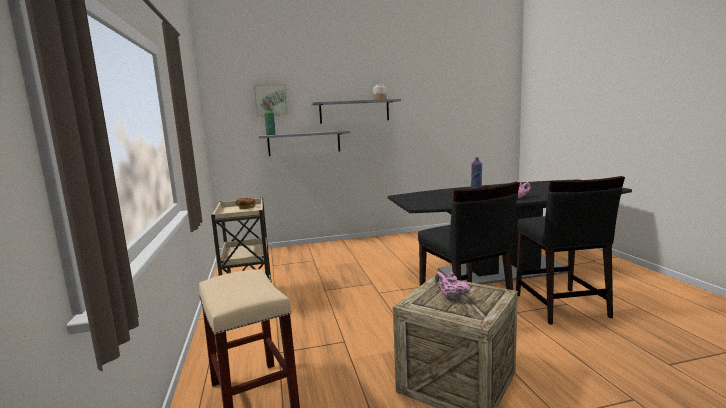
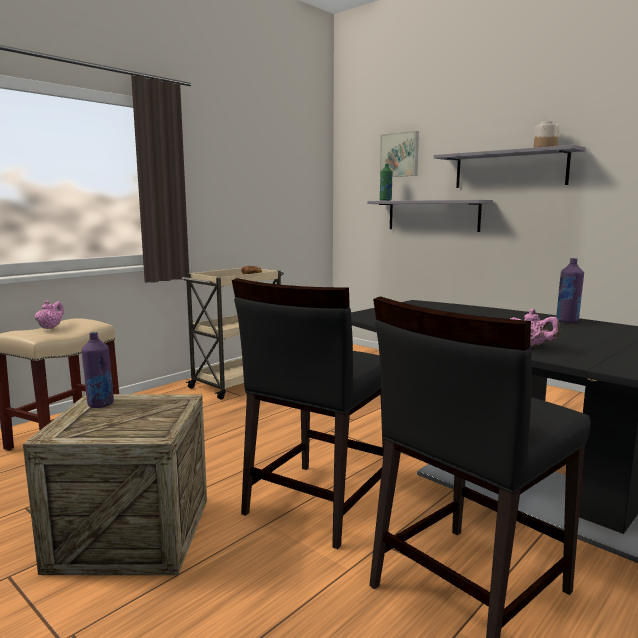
camera: 55 degrees right, 0 degrees up
pink teapot [435,272,470,301] -> pink teapot moved to [35,300,64,329]
none -> purple bottle [81,332,114,408]

